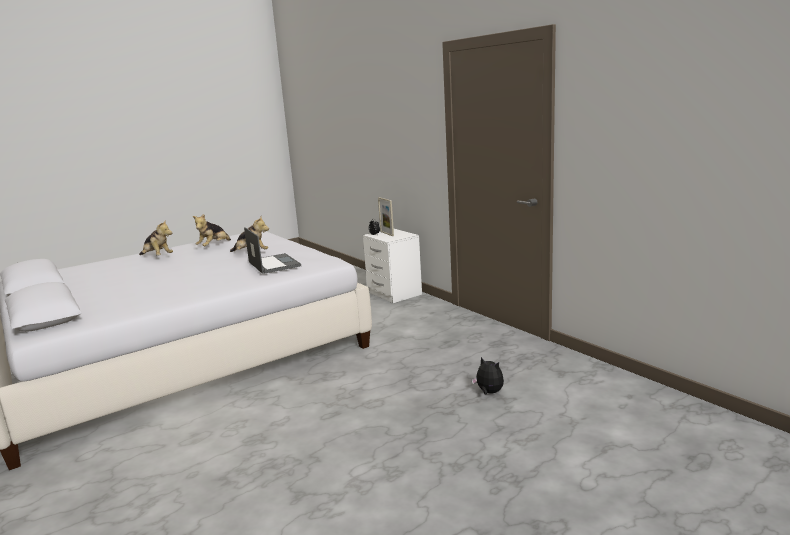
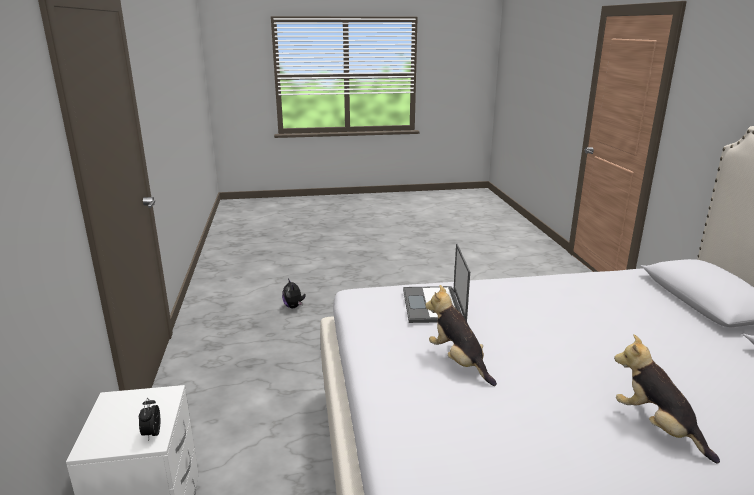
camera: 155 degrees left, 5 degrees up
plush toy [192,214,231,246] -> none
picture frame [378,197,394,236] -> none

